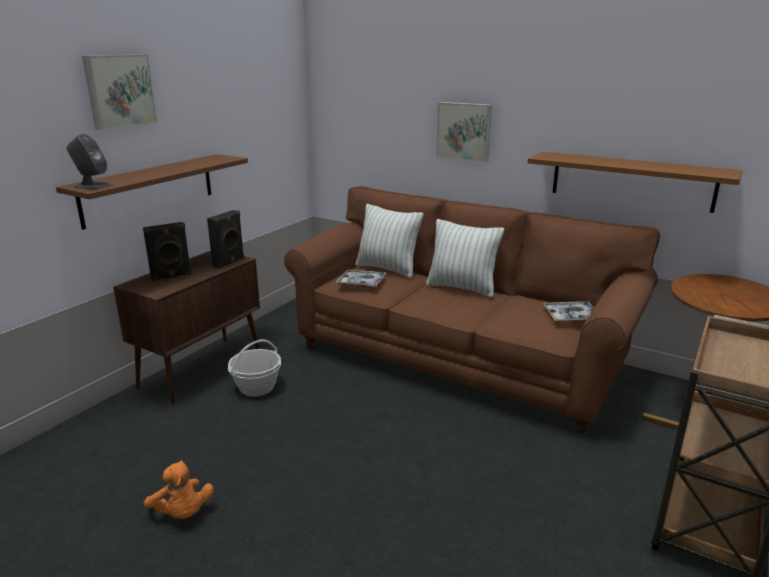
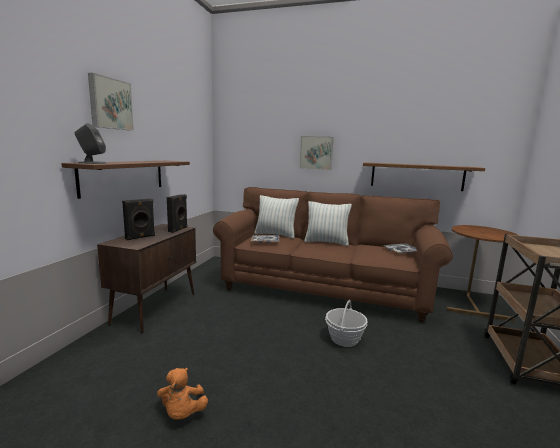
camera: 15 degrees left, 10 degrees down
orange plush toy [143,461,214,519] -> orange plush toy turned 45 degrees clockwise [157,368,208,420]
basket [228,339,281,397] -> basket moved to [325,300,368,347]

